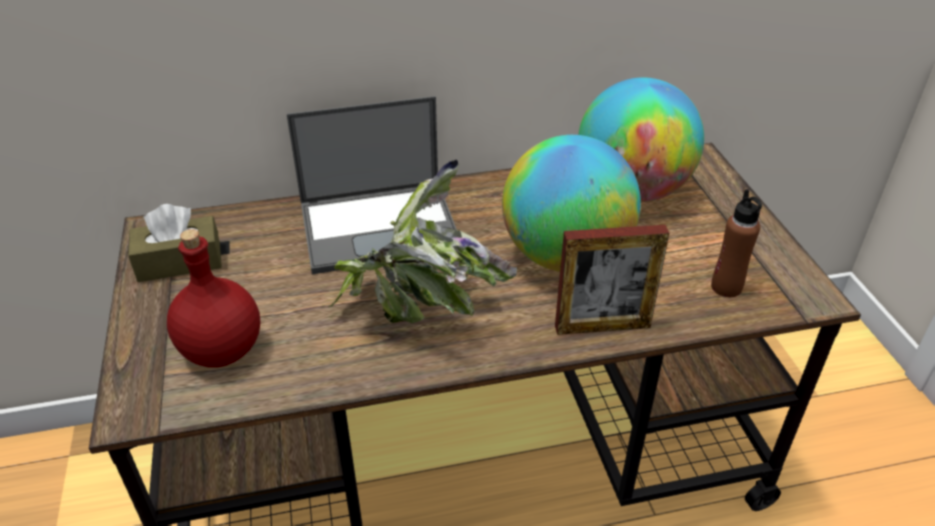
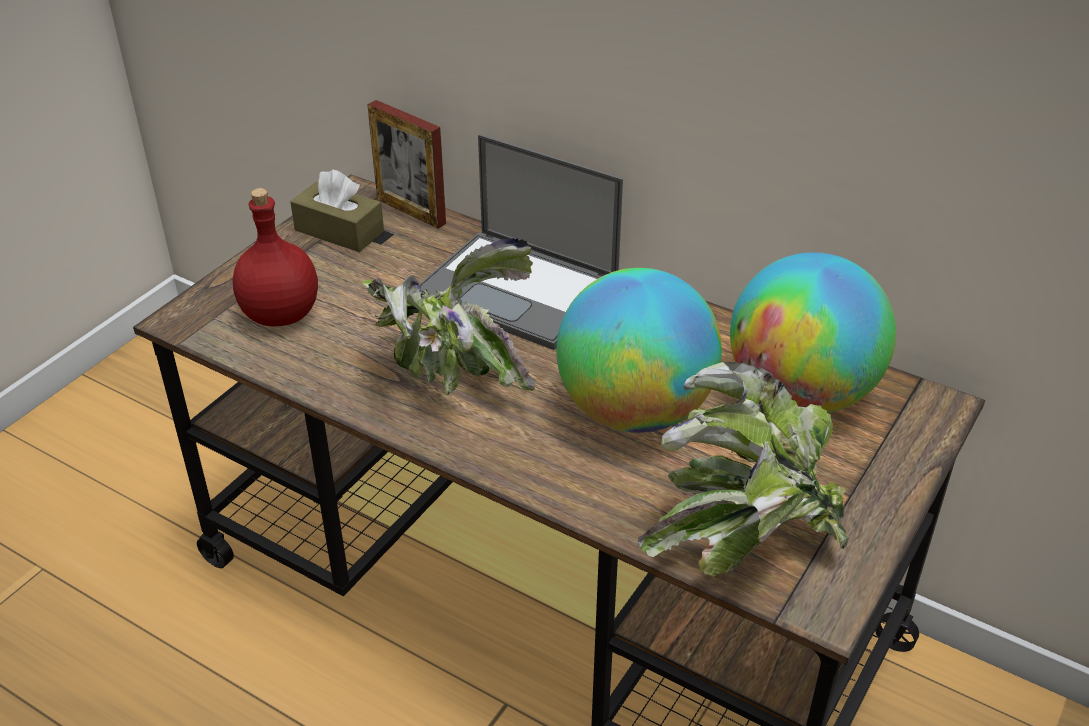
camera: 45 degrees right, 0 degrees up
picture frame [555,225,669,335] -> picture frame moved to [367,100,446,229]
brown bottle [711,189,762,297] -> potted plant [638,362,849,577]

